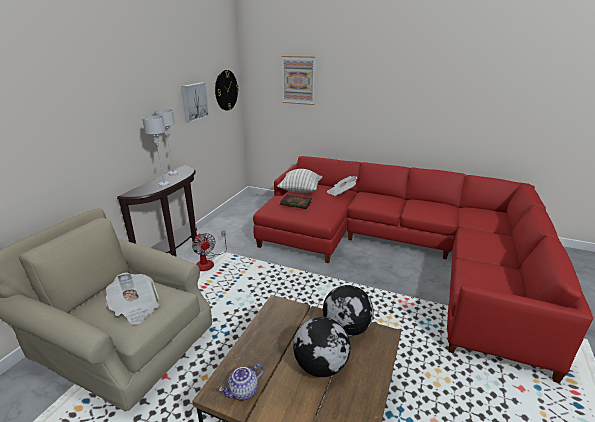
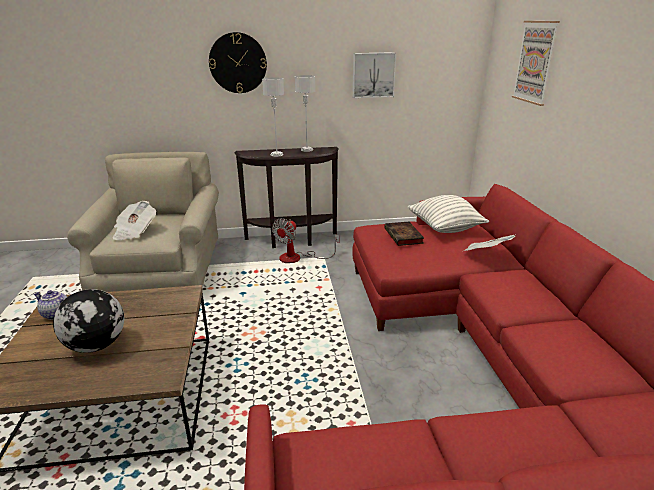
camera: 60 degrees right, 0 degrees up
wall clock [215,70,239,111] -> wall clock moved to [209,32,267,93]
globe [323,285,374,337] -> none

